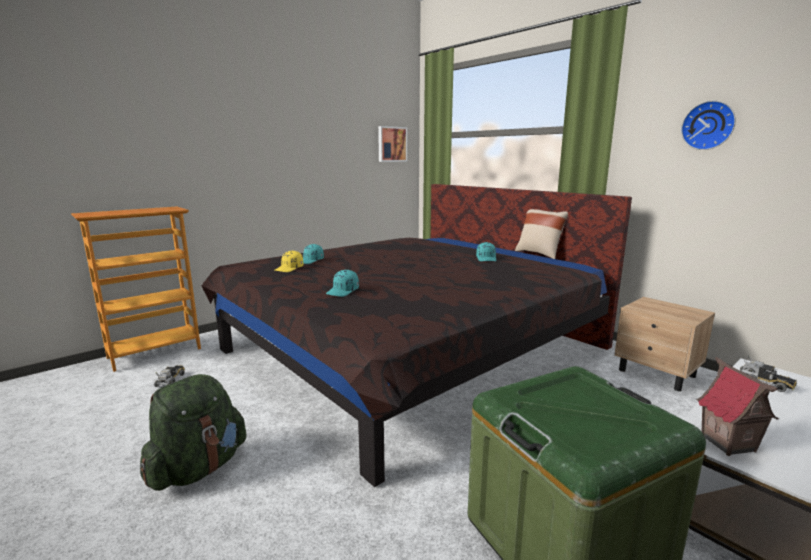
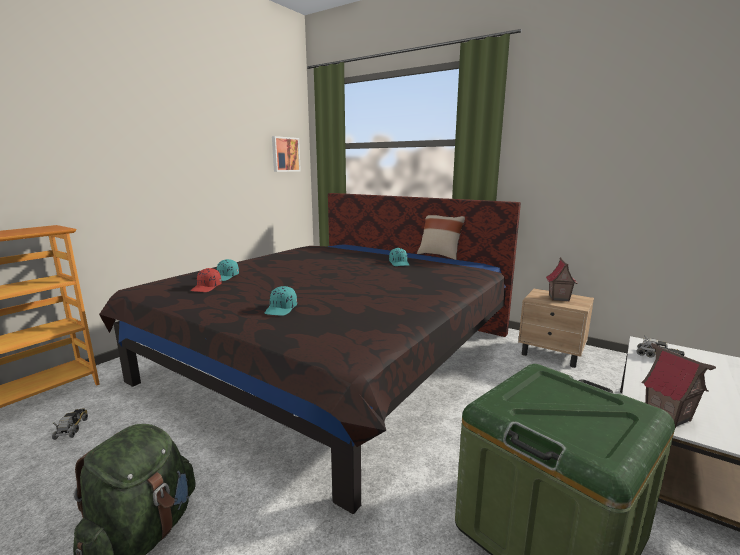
camera: 15 degrees left, 0 degrees up
yellow cap [275,251,303,272] -> red cap [190,268,222,292]
wall clock [681,101,736,150] -> none
none -> toy house [546,257,578,302]

